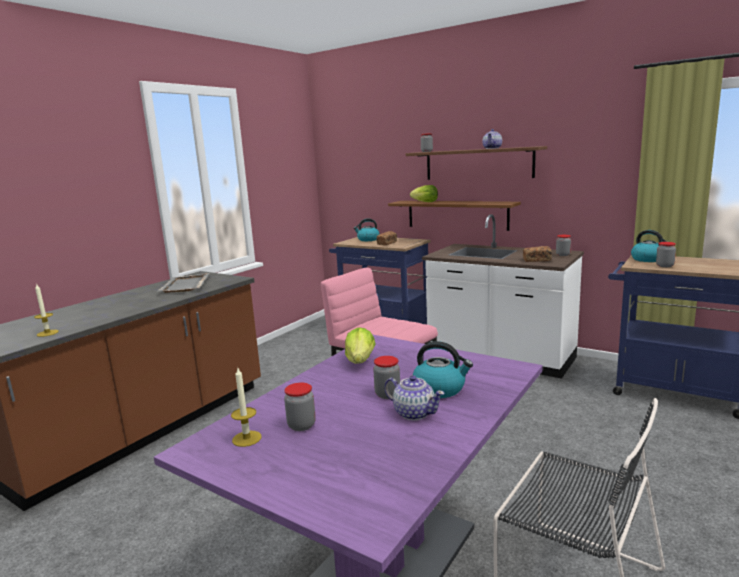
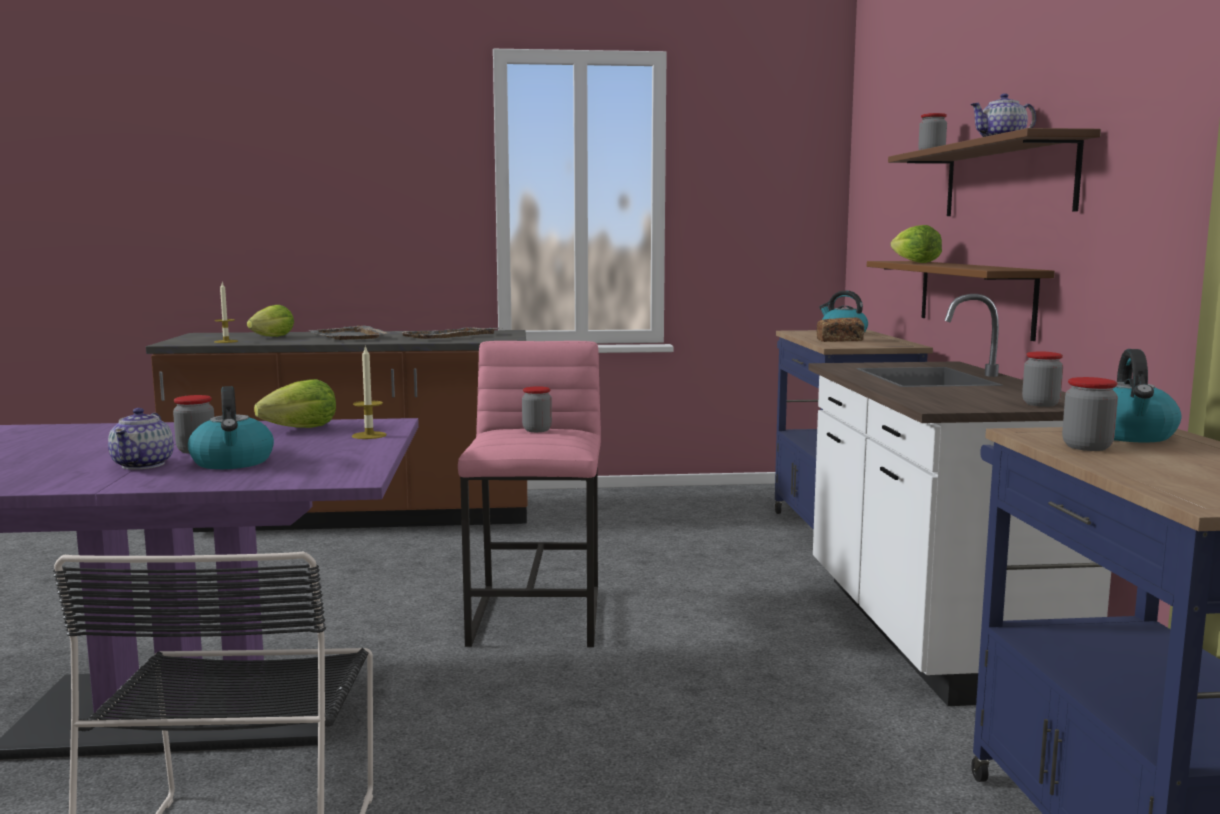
camera: 50 degrees right, 5 degrees down
candle [231,368,261,447] -> candle moved to [352,345,387,439]
jar [284,382,315,431] -> jar moved to [522,386,552,432]
bread [523,246,552,262] -> none
none -> lettuce [247,305,294,337]
none -> grey tray [308,326,388,340]

